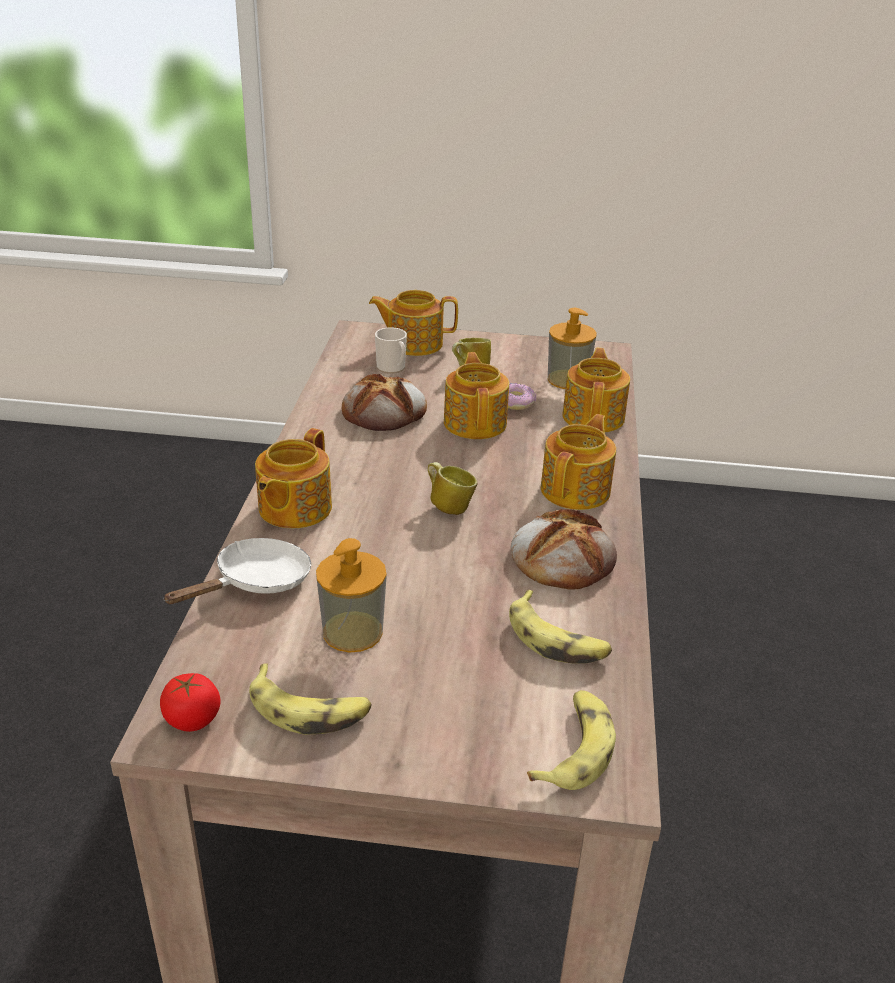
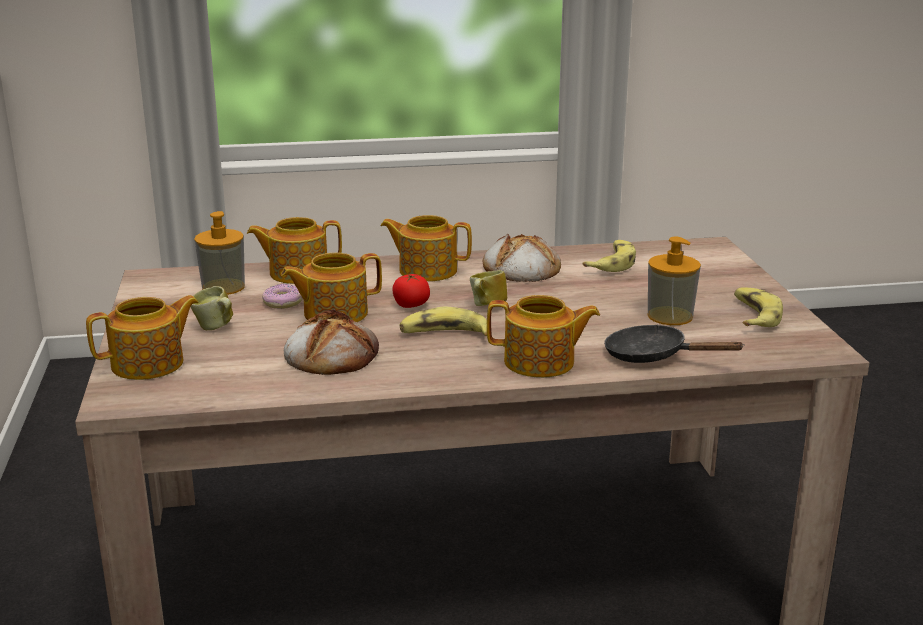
camera: 105 degrees left, 10 degrees down
tomato [160,673,221,732] -> tomato moved to [392,274,430,308]
white frying pan [163,538,311,604] -> black frying pan [604,325,745,363]
teapot [369,290,458,356] -> teapot turned 105 degrees counterclockwise [86,295,199,380]
mug [375,327,407,374] -> none
banana [527,690,616,790] -> banana moved to [399,307,487,336]

